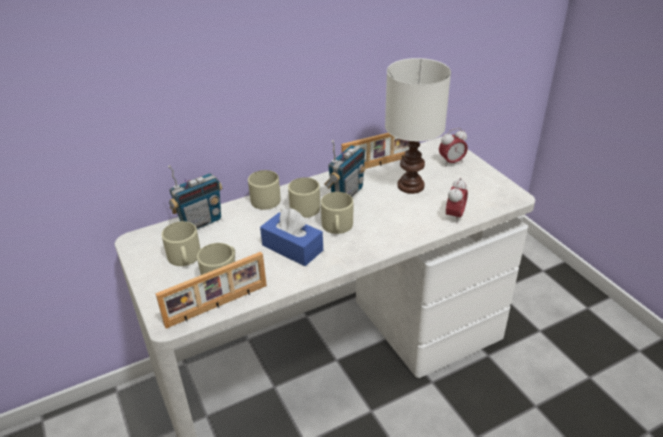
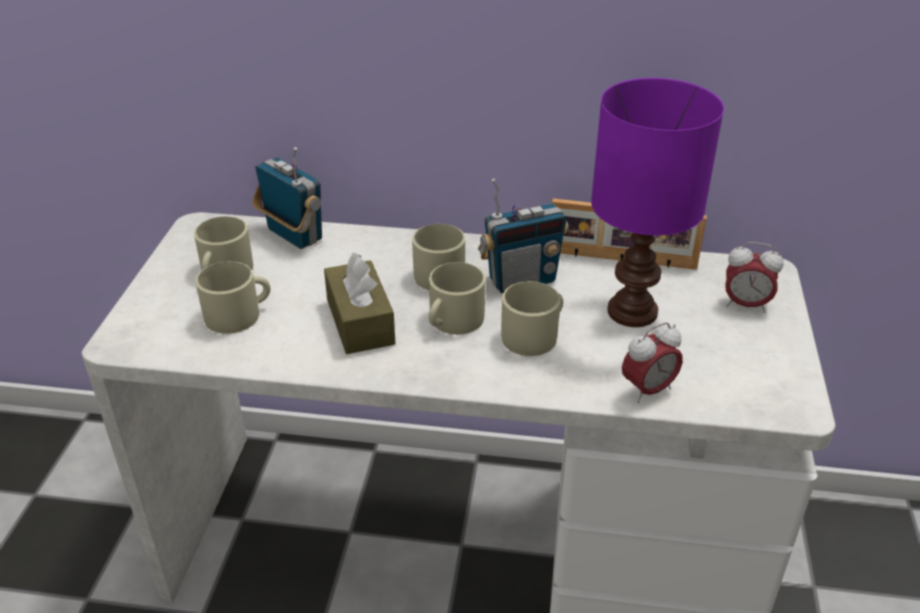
camera: 35 degrees right, 0 degrees up
picture frame [155,252,267,329] -> none
radio [168,165,222,229] -> radio turned 135 degrees counterclockwise [252,147,322,249]
beige mug [248,170,280,210] -> beige mug moved to [501,281,564,356]
blue tissue box [260,208,323,266] -> brown tissue box [324,252,395,354]
white table lamp [385,58,451,194] -> purple table lamp [591,78,724,327]

